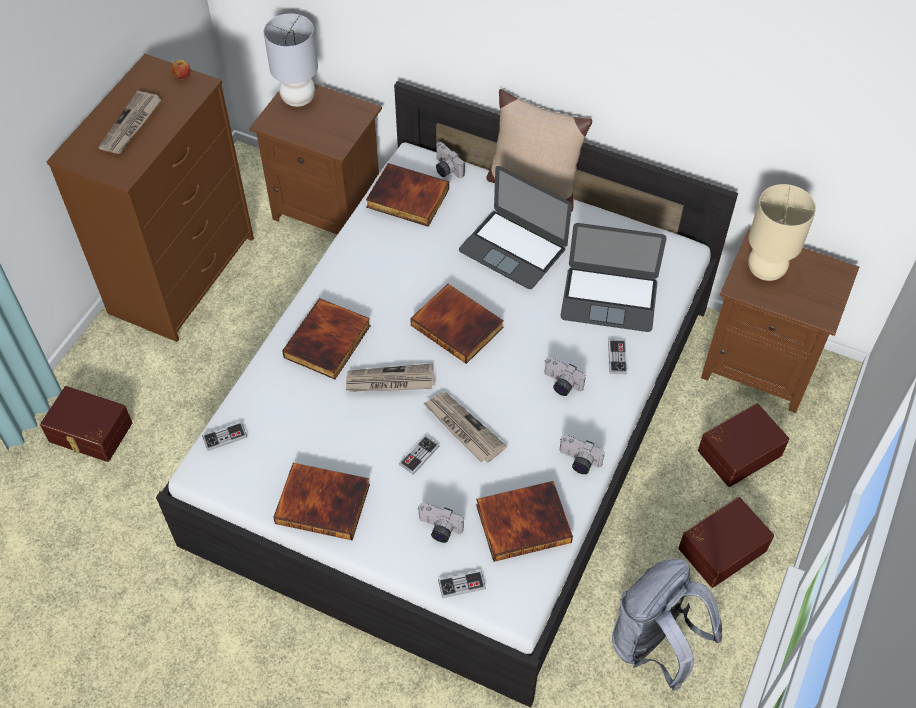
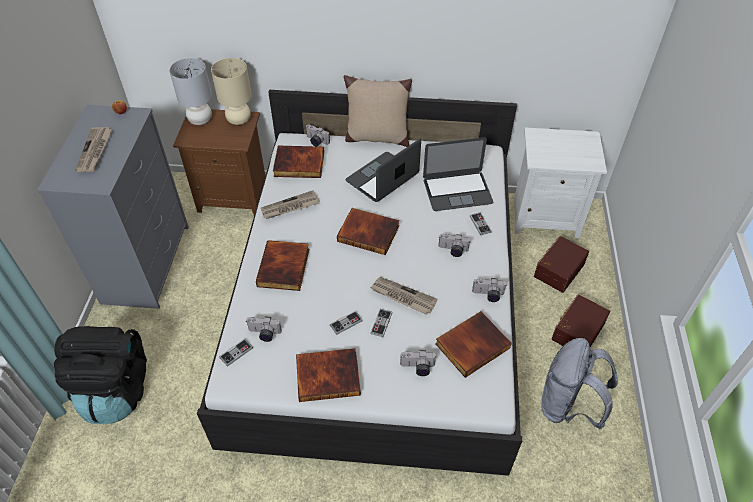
camera: 20 degrees left, 5 degrees down
brown storage box [40,386,132,462] -> black backpack [54,326,147,424]
brown dresser [46,54,254,342] -> grey dresser [37,105,189,309]
newspaper [346,363,435,392] -> newspaper moved to [261,190,320,219]
game controller [438,570,486,598] -> game controller moved to [330,311,363,335]
laptop [459,166,572,289] -> laptop turned 120 degrees clockwise [346,139,421,202]
brown nightstand [701,229,859,413] -> white nightstand [514,128,607,238]
beige table lamp [748,184,816,281] -> beige table lamp moved to [211,58,252,125]
none -> camera [246,316,282,342]

